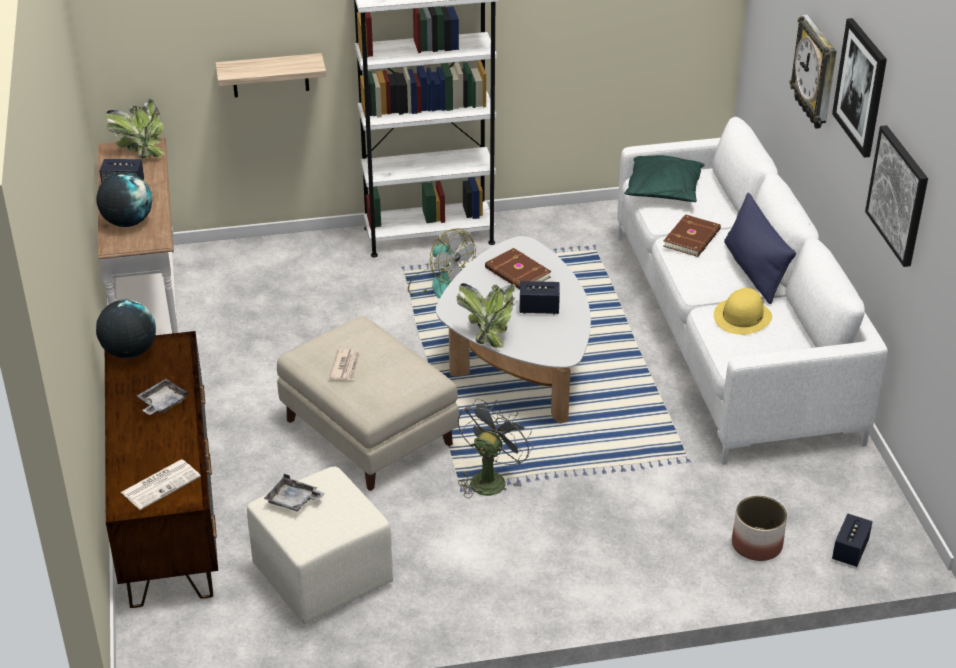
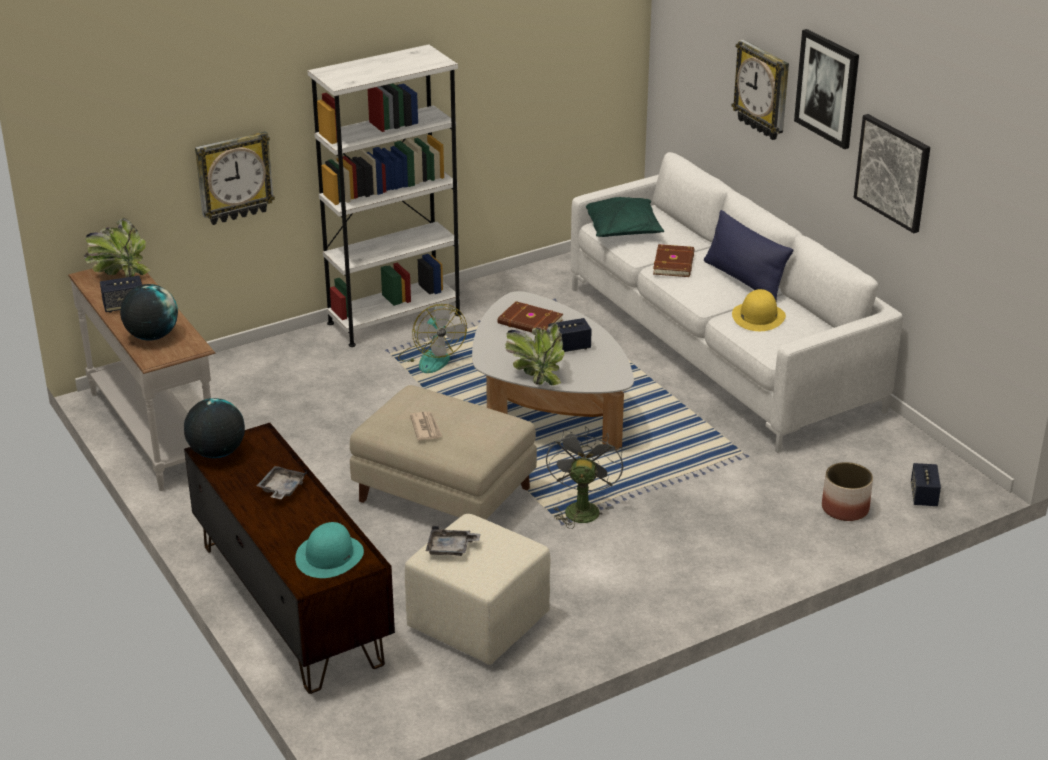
camera: 20 degrees left, 5 degrees down
newspaper [121,459,201,510] -> turquoise hat [295,522,364,578]
shelf [216,53,326,97] -> wall clock [195,131,275,225]
fan [408,228,476,299] -> fan turned 45 degrees clockwise [398,304,467,373]

